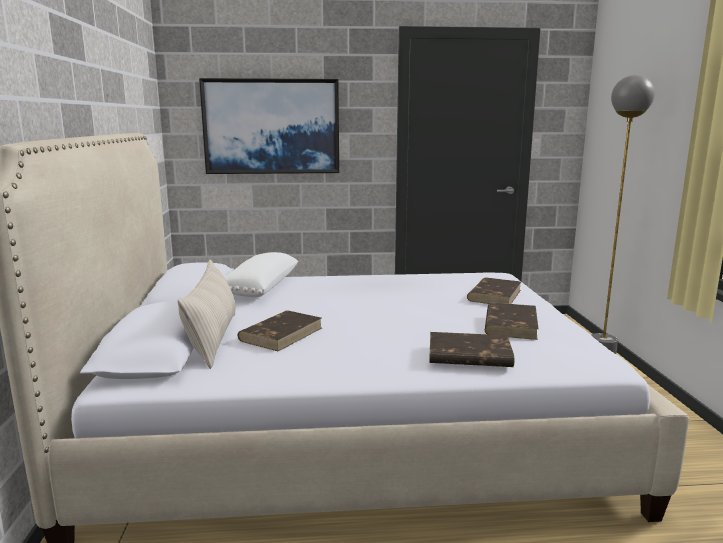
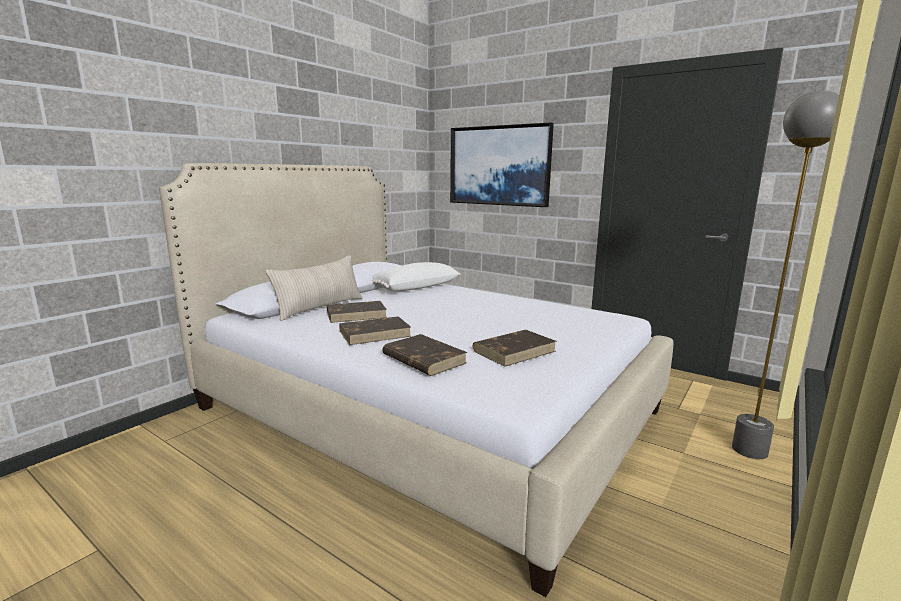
camera: 40 degrees right, 0 degrees up
brown book [467,278,521,304] -> brown book moved to [339,316,411,345]

